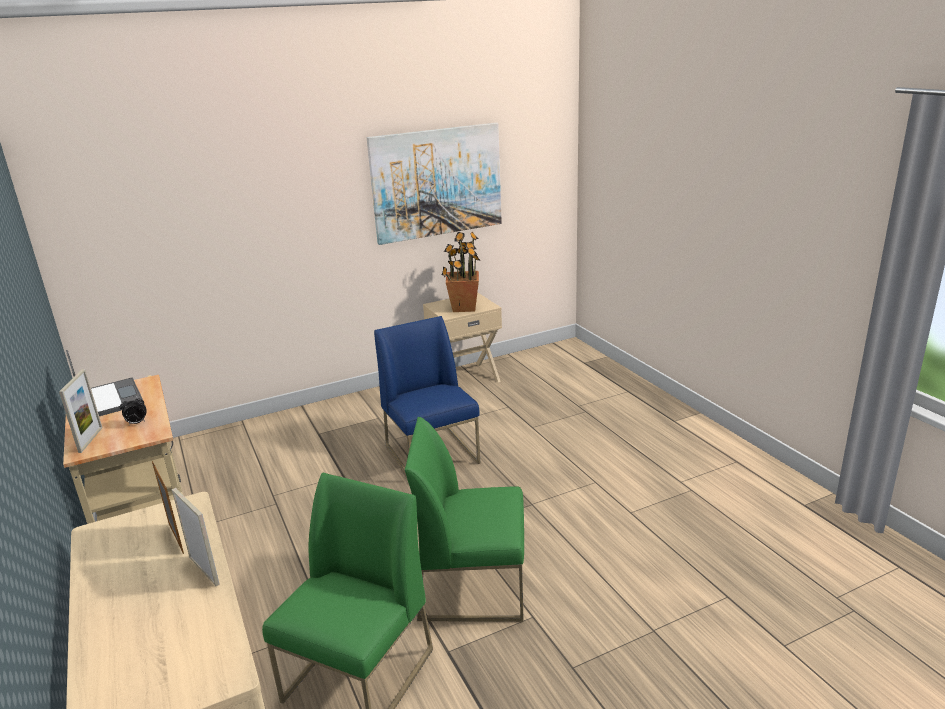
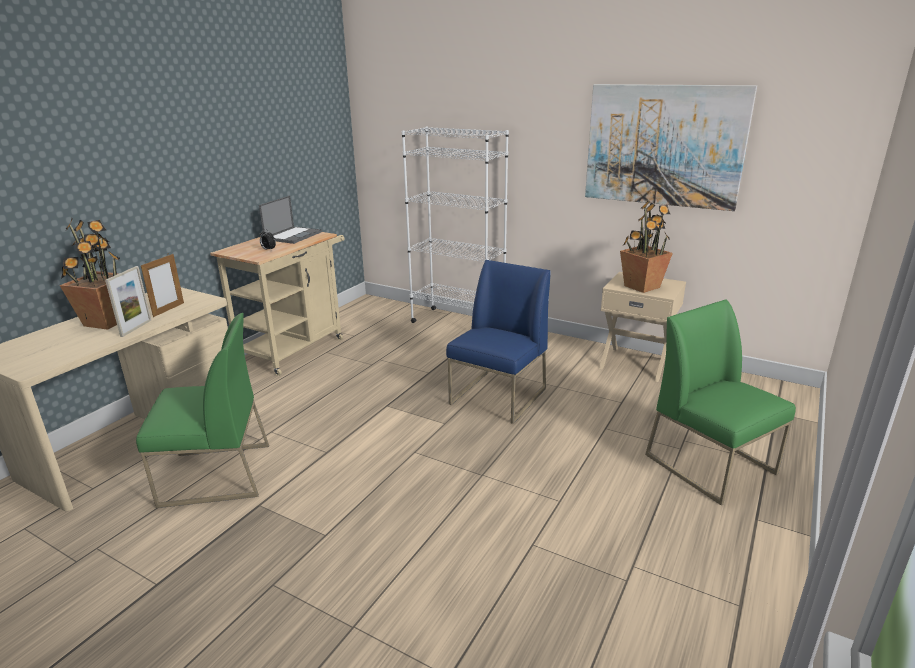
camera: 55 degrees right, 0 degrees up
picture frame [59,369,103,453] -> none
green chair [405,417,524,622] -> green chair moved to [645,299,796,505]
none -> potted plant [60,218,120,330]
none -> white bookcase [402,126,509,323]

